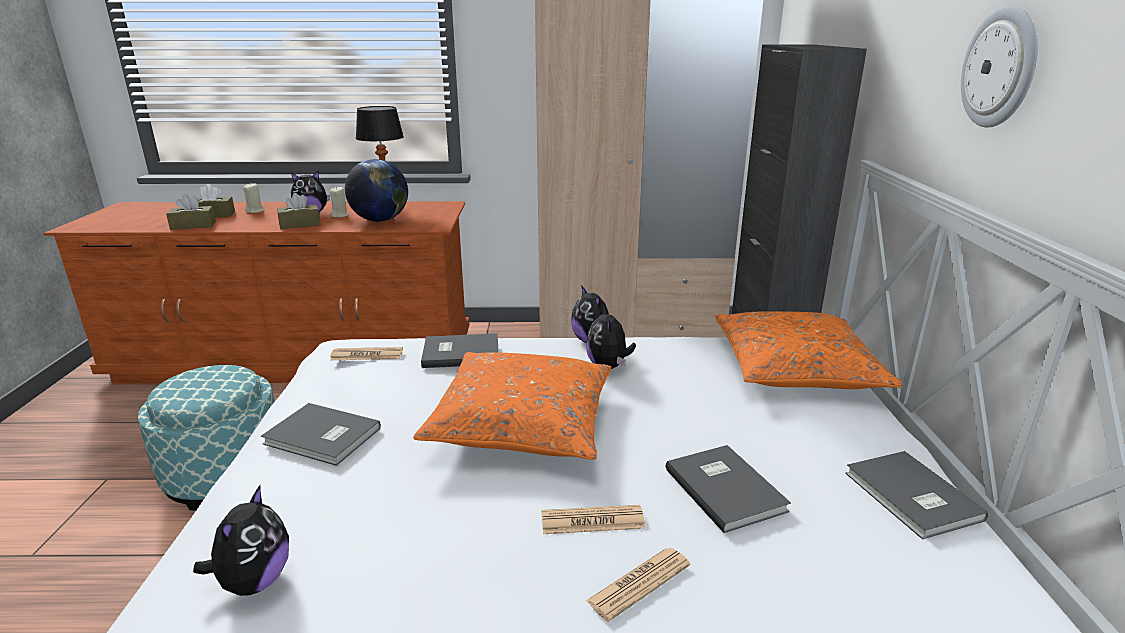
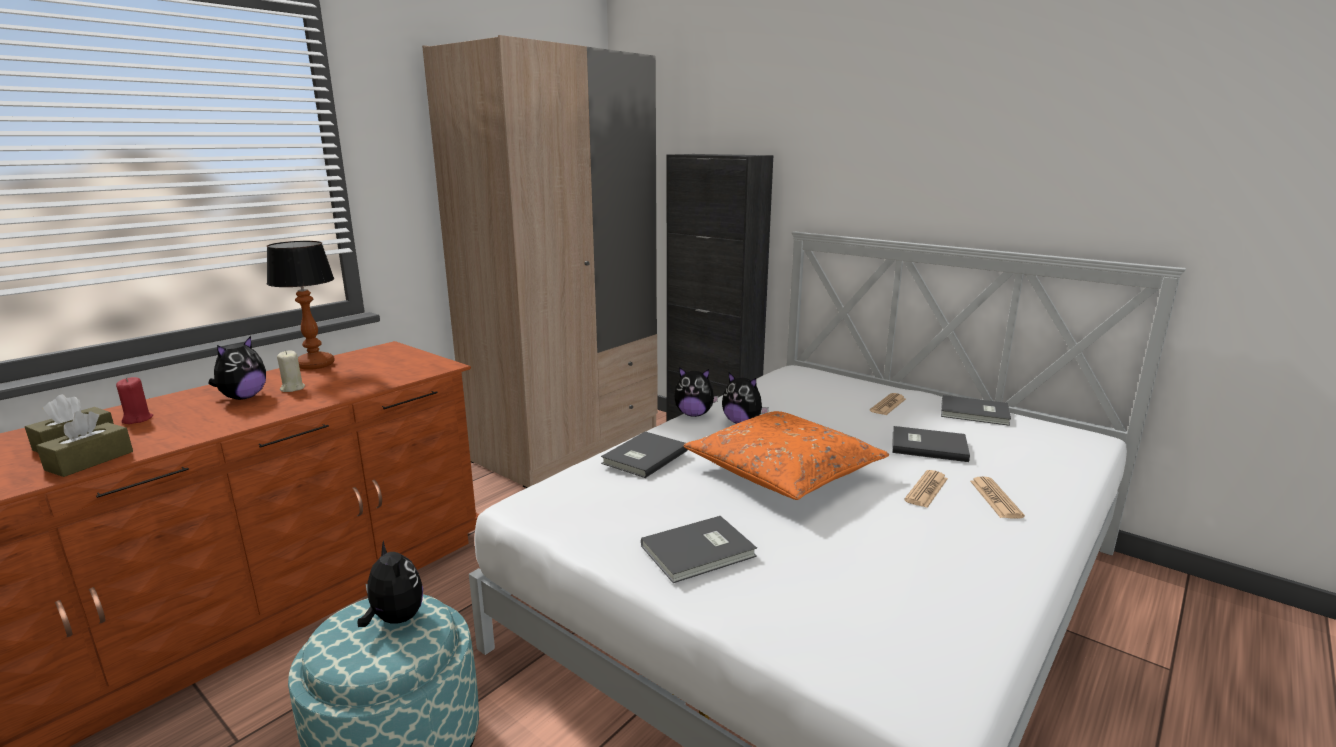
camera: 50 degrees left, 5 degrees down
plush toy [193,485,289,596] -> plush toy moved to [357,540,423,627]
beige candle [243,183,264,213] -> red candle [116,377,153,424]
brown tissue box [277,193,321,229] -> none
newspaper [330,347,403,360] -> newspaper moved to [870,393,906,415]
globe [345,159,408,222] -> none
orange pillow [715,311,903,389] -> none
wall clock [961,6,1038,128] -> none

